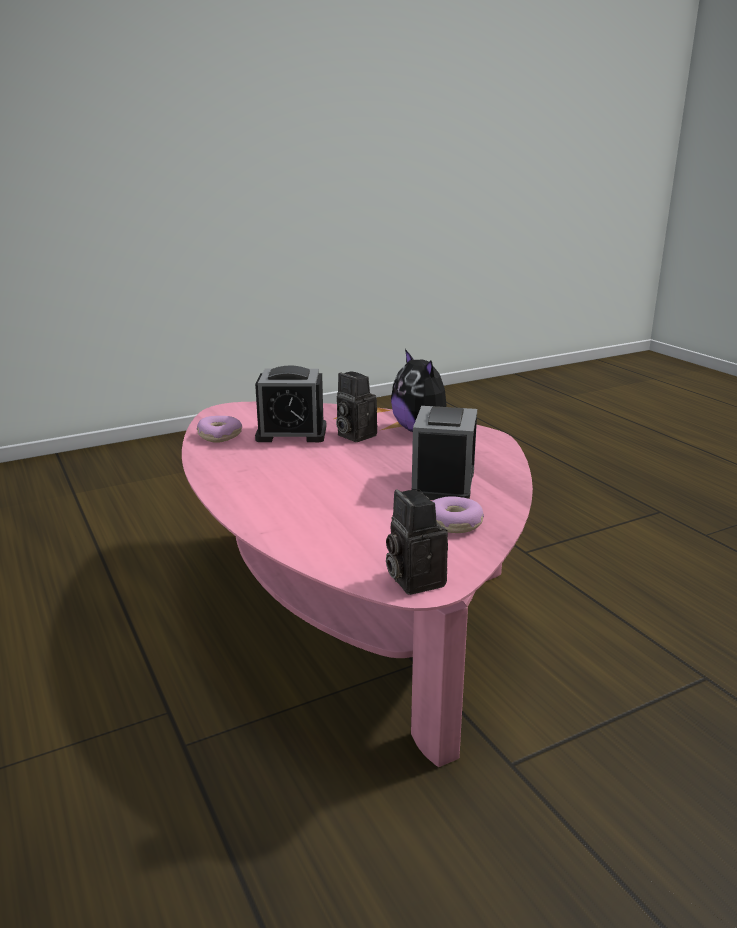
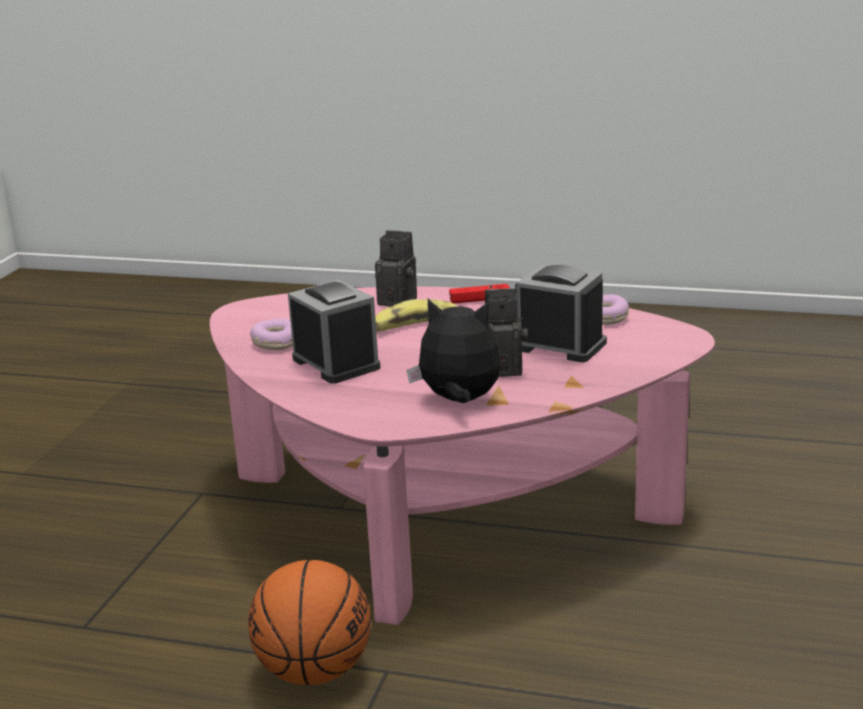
camera: 135 degrees right, 0 degrees up
alarm clock [255,365,326,442] -> alarm clock turned 75 degrees clockwise [515,265,607,362]
camera [386,489,448,595] -> camera moved to [375,230,417,306]
none -> basketball [248,560,371,685]
none -> banana [375,299,458,331]
none -> red game controller [449,284,510,303]

